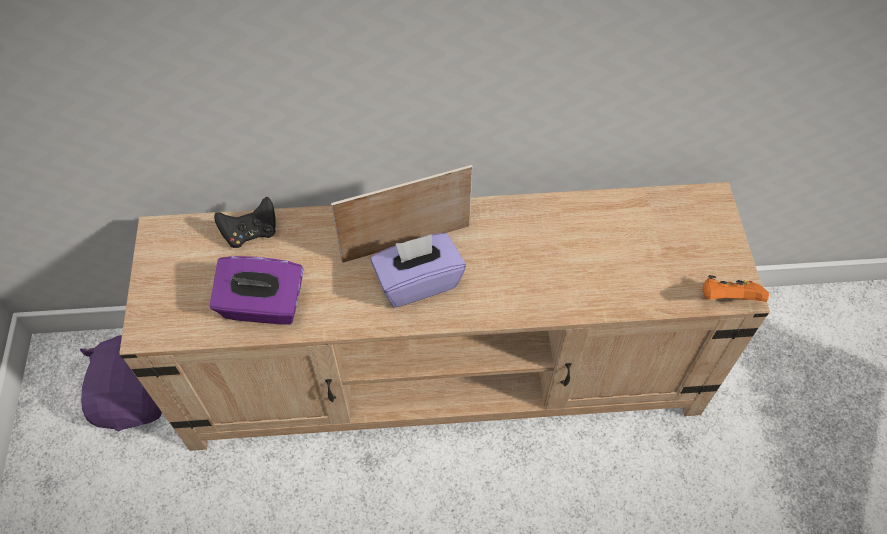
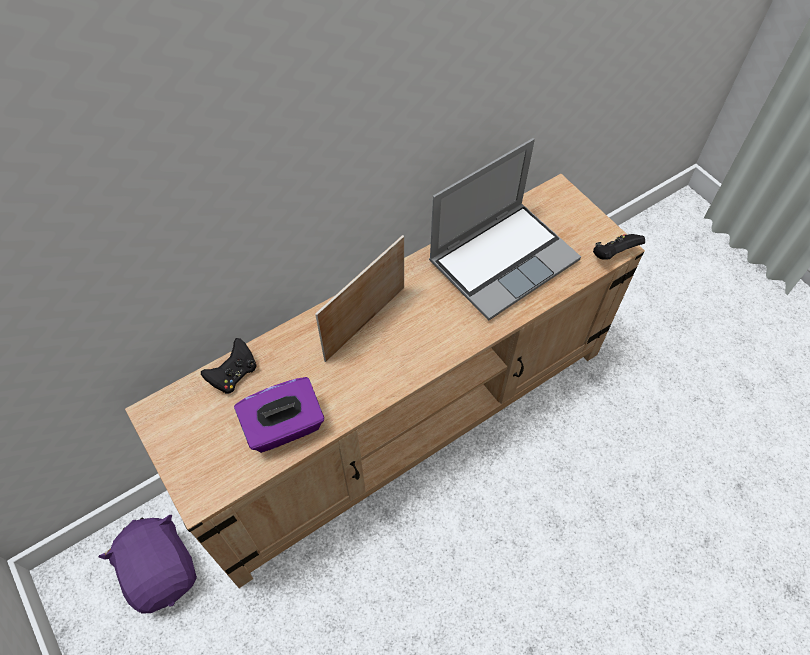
camera: 30 degrees left, 0 degrees up
purple tissue box [370,233,466,307] -> none
orange game controller [703,275,769,302] -> black game controller [593,234,645,260]
none -> laptop [429,138,581,321]

